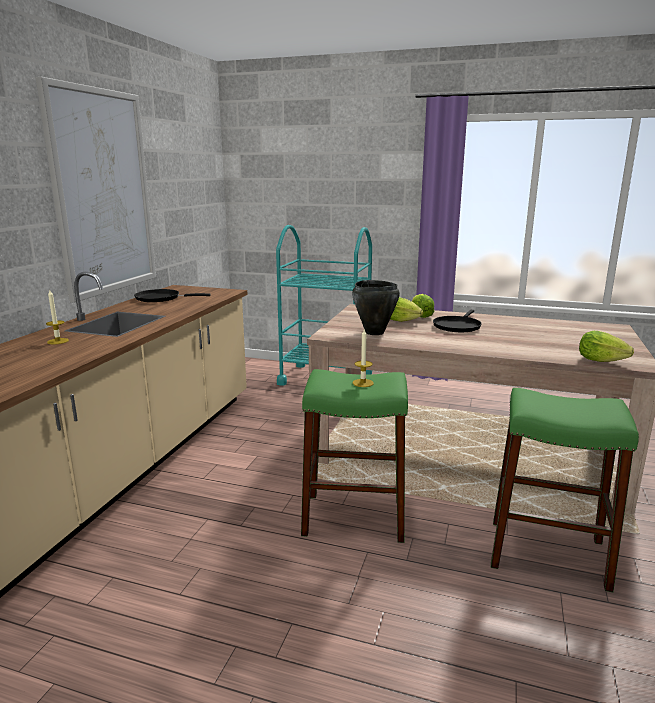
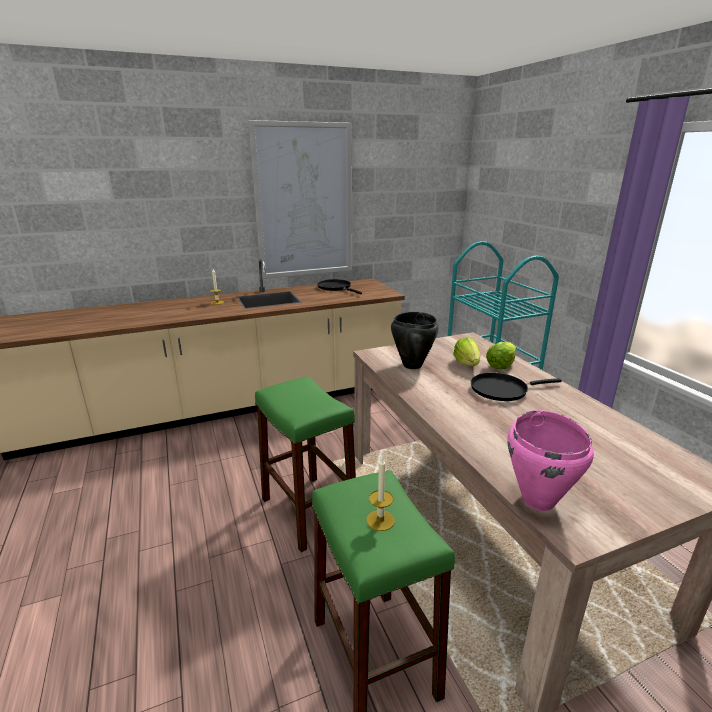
camera: 50 degrees right, 5 degrees up
candle [353,329,374,387] -> candle moved to [366,458,395,531]
lettuce [579,331,634,362] -> pink cooking pot [508,410,594,511]

